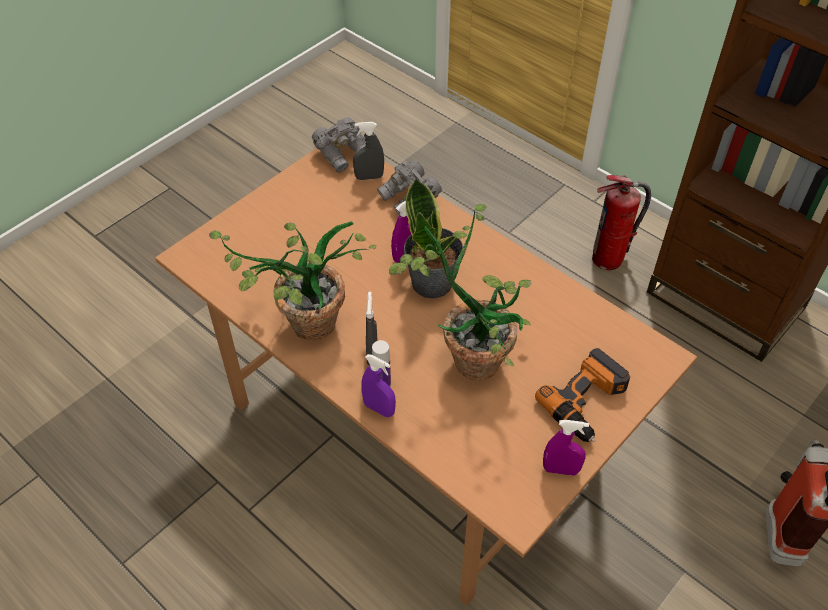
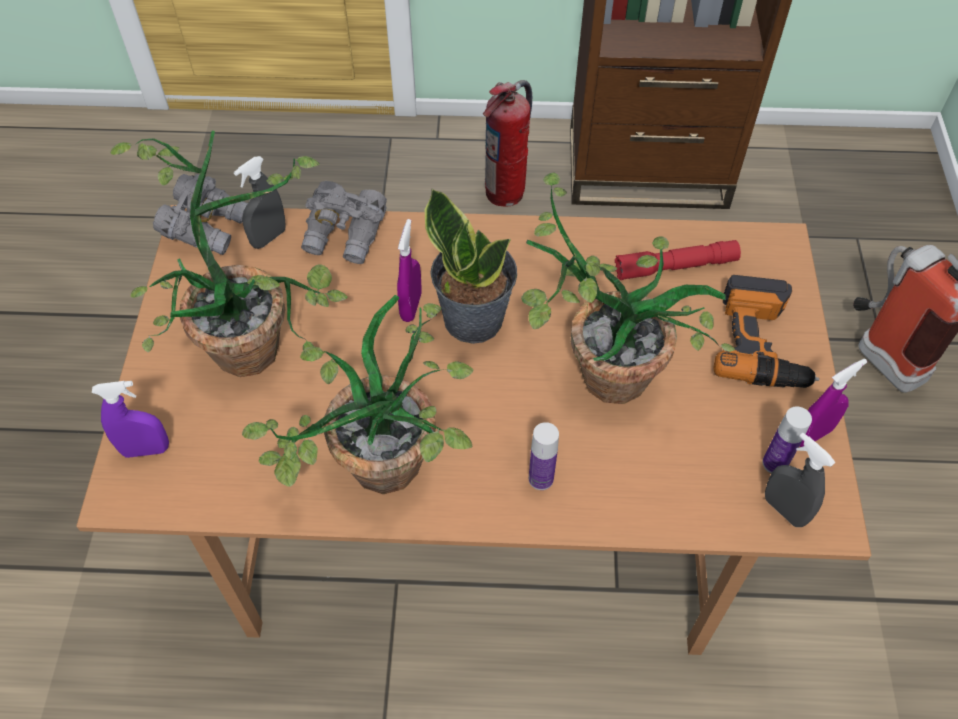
camera: 40 degrees left, 5 degrees up
purple spray bottle [361,354,396,417] -> purple spray bottle moved to [92,381,169,458]
grey spray bottle [366,292,378,365] -> grey spray bottle moved to [765,433,836,527]
none -> potted plant [110,130,348,377]
none -> red flashlight [615,240,741,280]
none -> bottle [762,406,812,473]

